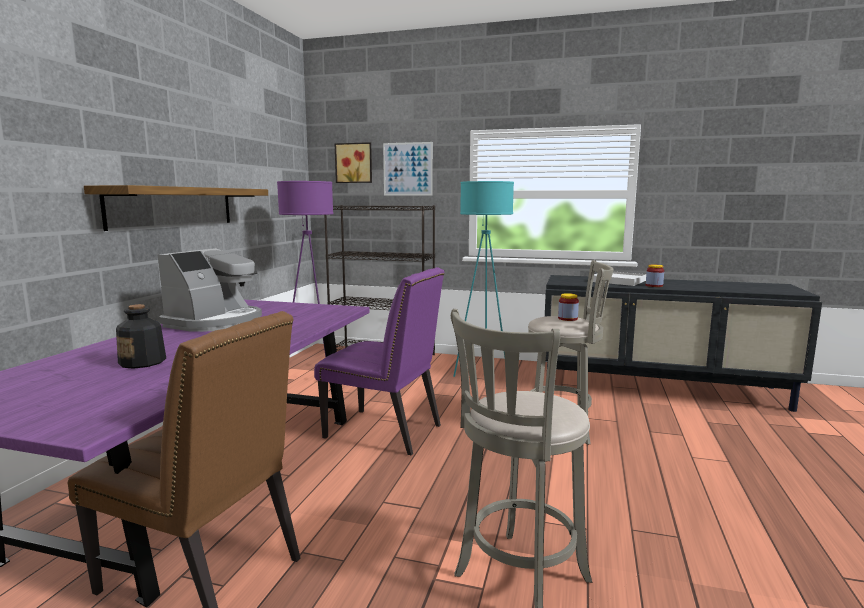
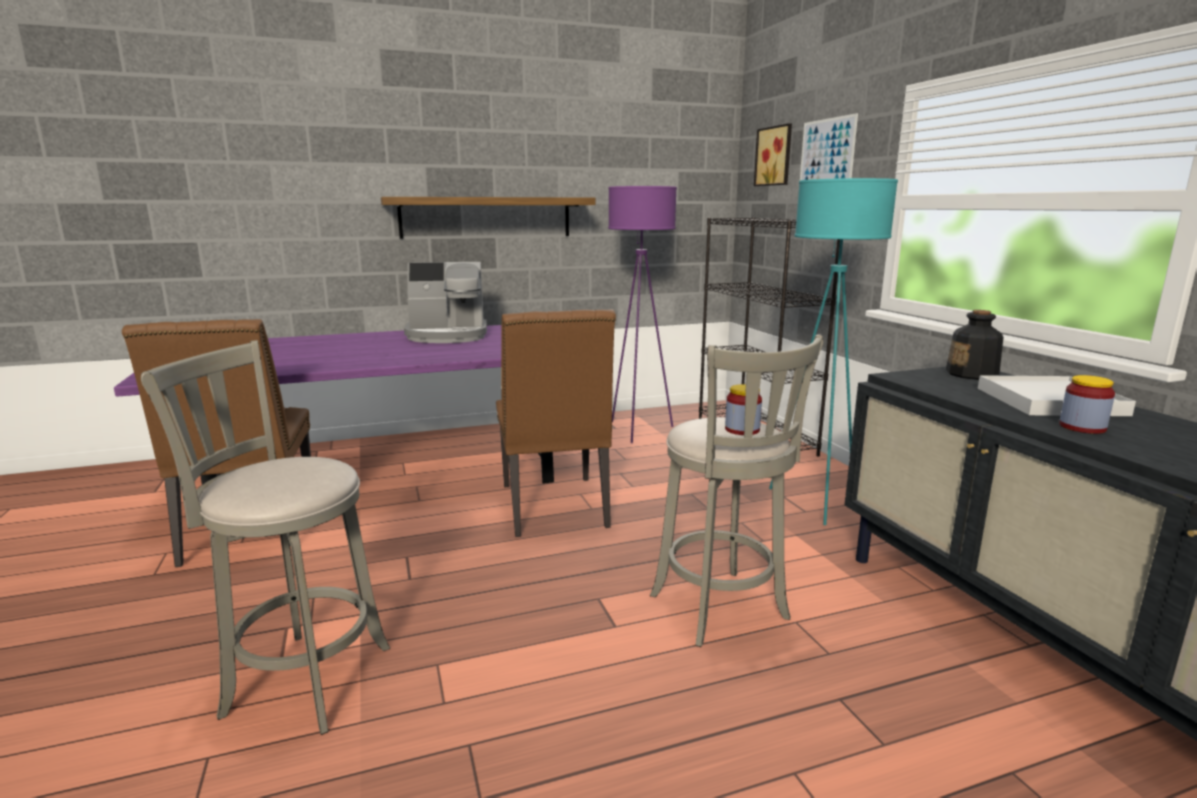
camera: 55 degrees right, 5 degrees up
bottle [116,304,166,369] -> bottle moved to [946,310,1003,380]
purple chair [314,267,445,455] -> brown chair [496,310,616,537]

